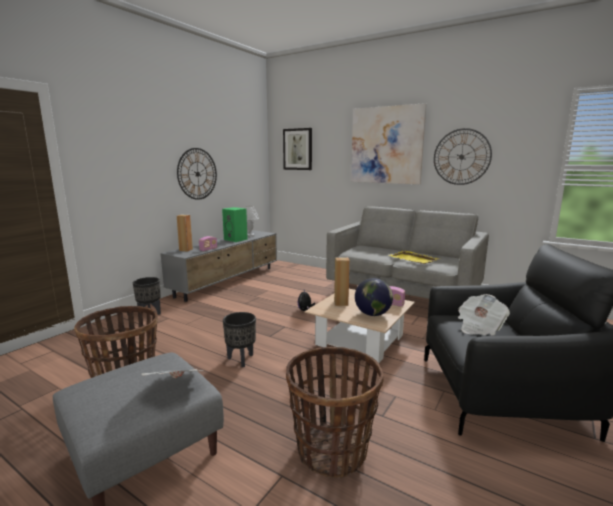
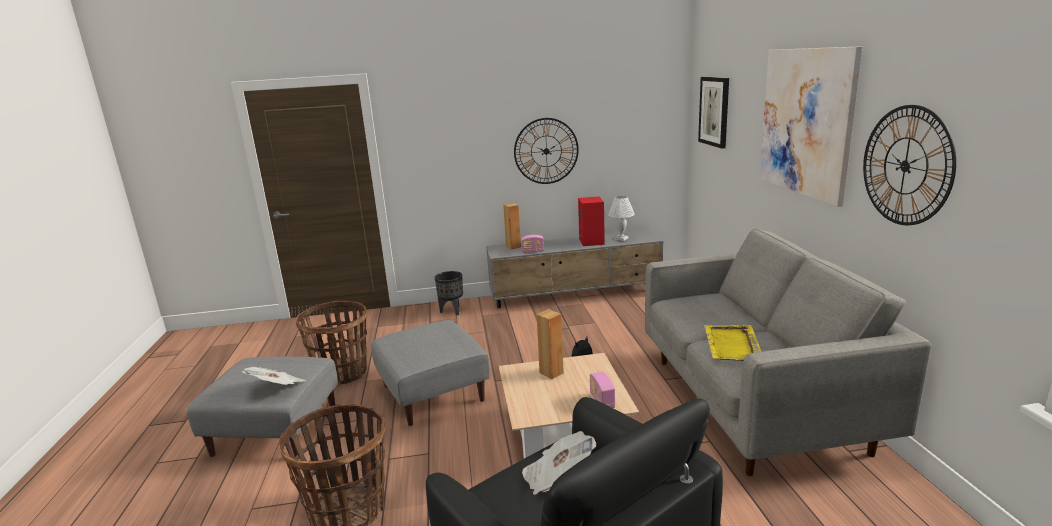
camera: 50 degrees right, 5 degrees up
green speaker [222,207,248,242] -> red speaker [578,196,605,246]
black planter [223,312,256,367] -> grey ottoman [371,320,490,426]
globe [355,278,393,316] -> none

